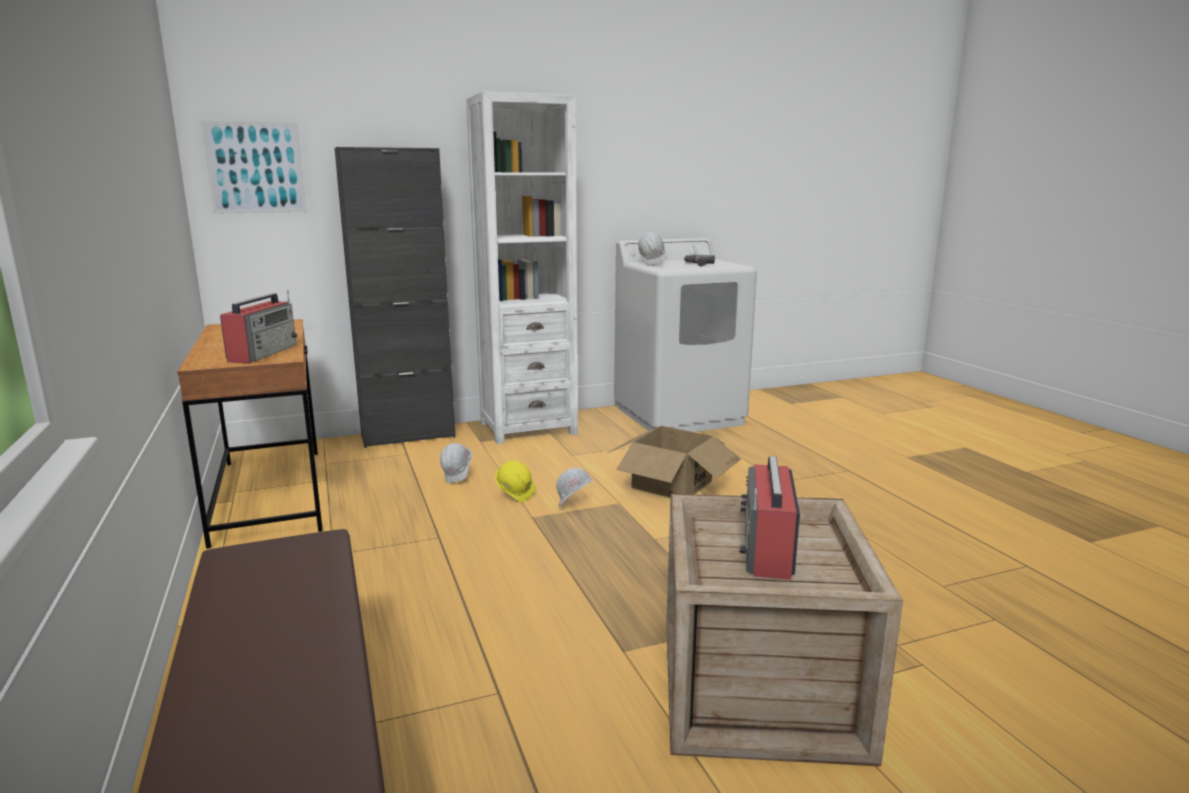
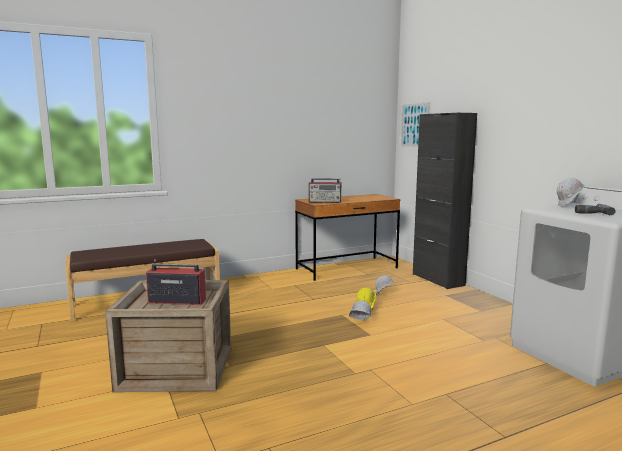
camera: 85 degrees right, 5 degrees down
white bookcase [466,91,578,444] -> none
cardboard box [606,426,741,498] -> none

